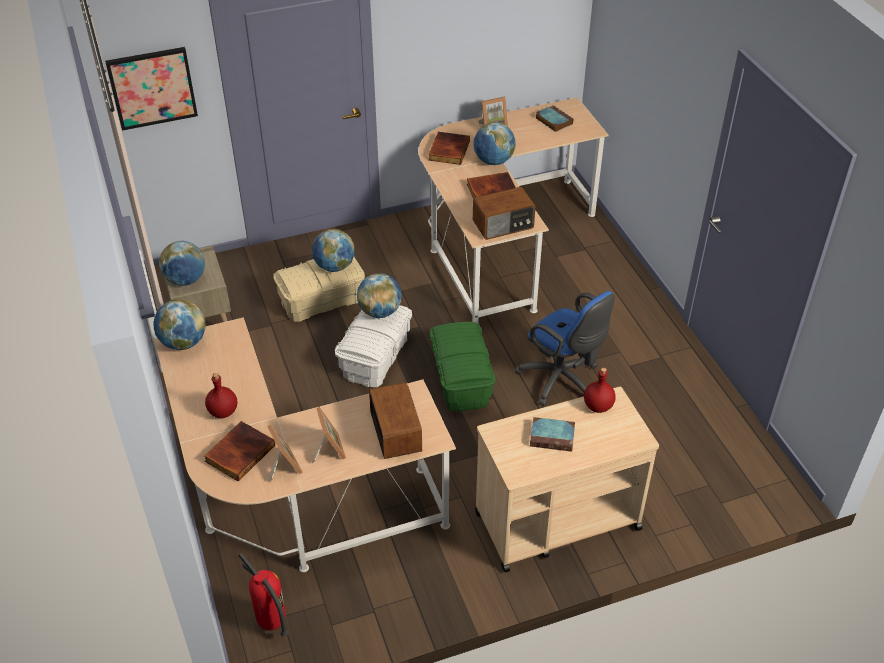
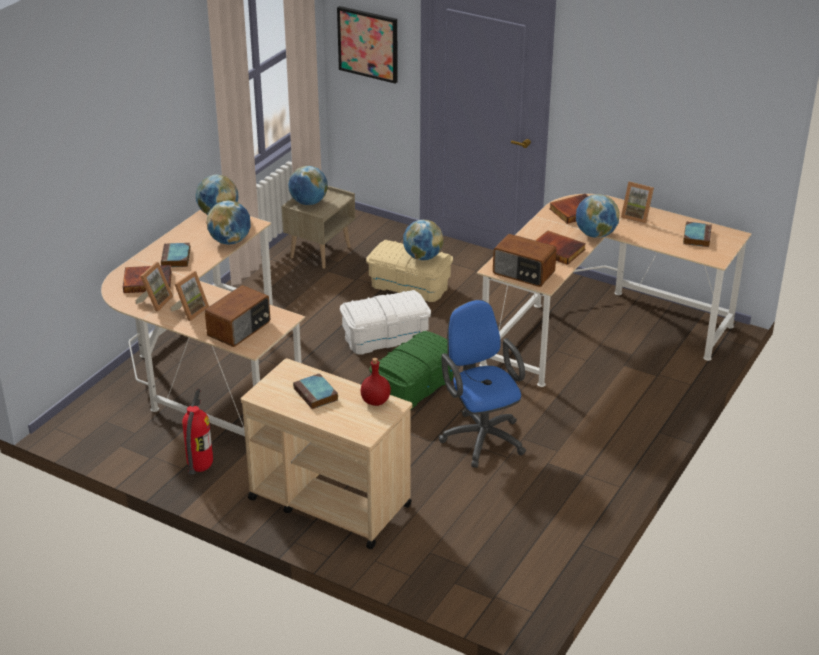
camera: 50 degrees right, 10 degrees down
red bottle [205,373,238,418] -> book [161,243,190,267]
fire extinguisher [238,553,289,637] -> fire extinguisher moved to [182,389,213,475]
globe [357,273,402,318] -> globe moved to [207,201,251,244]
blue office chair [515,291,615,406] -> blue office chair turned 150 degrees clockwise [439,300,526,468]

